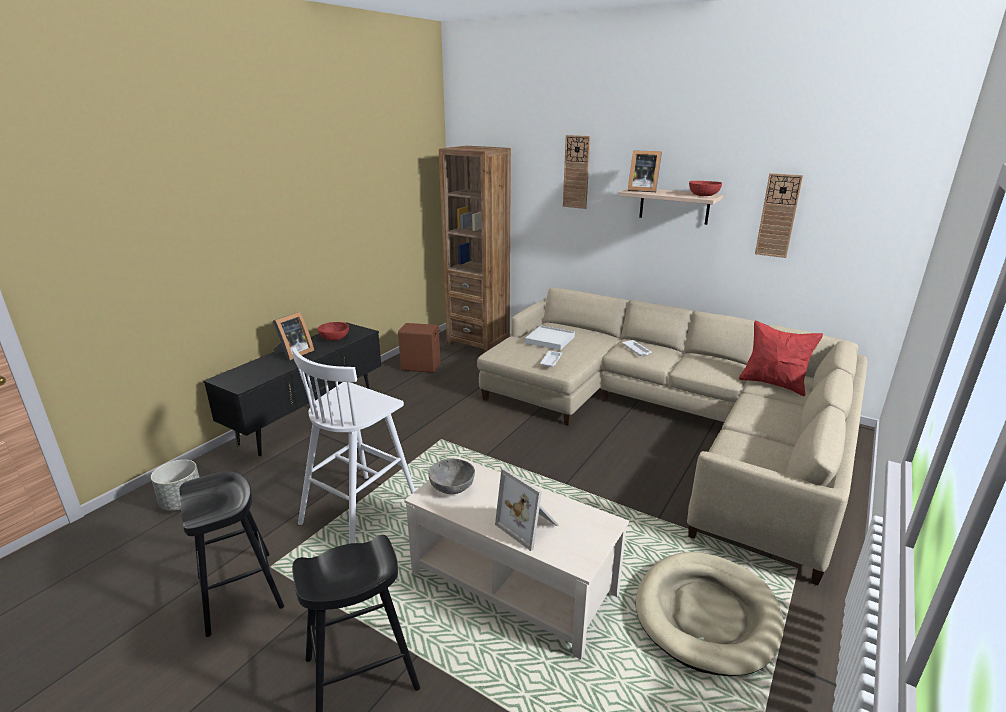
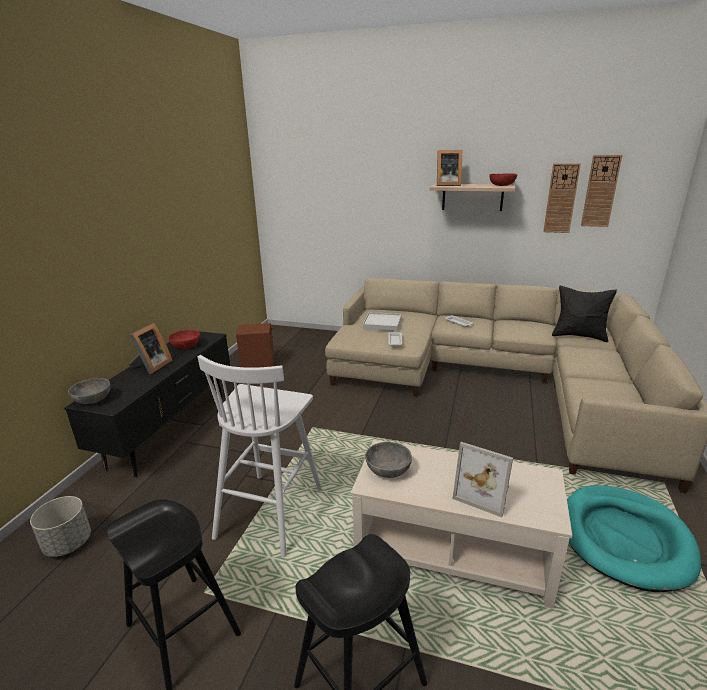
camera: 15 degrees left, 0 degrees up
brown bookcase [439,146,511,353] -> none
wall clock [563,135,591,209] -> wall clock moved to [581,155,622,227]
beige dog bed [636,552,784,676] -> turquoise dog bed [567,485,701,592]
red pillow [739,321,823,396] -> black pillow [552,286,617,342]
none -> grey bowl [68,378,110,404]

